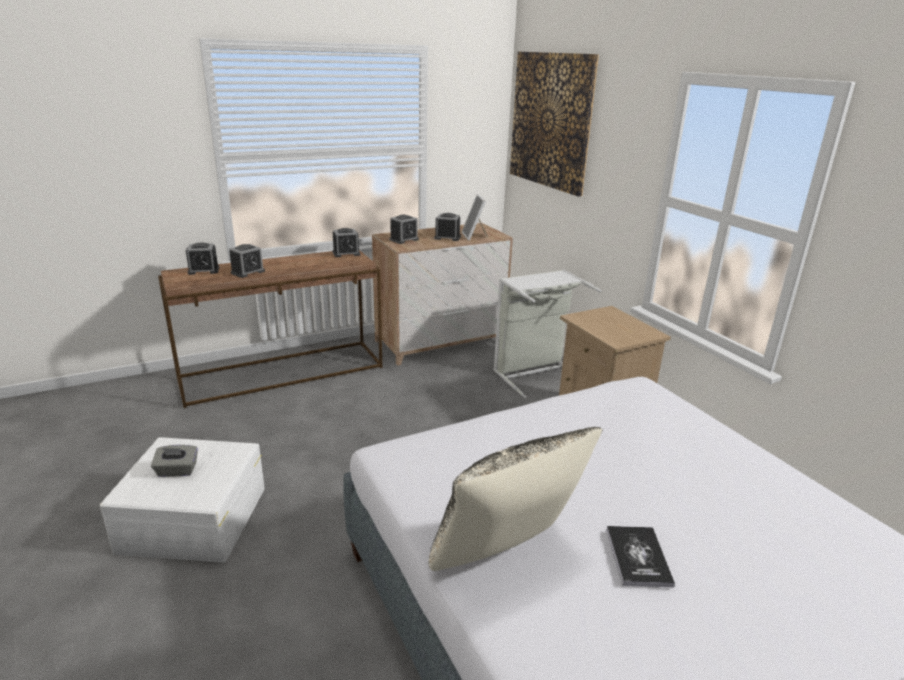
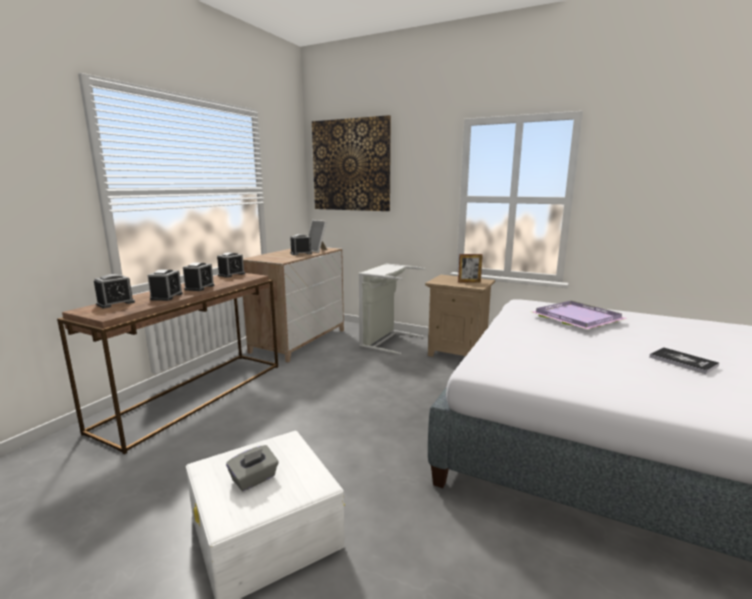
camera: 35 degrees left, 10 degrees down
alarm clock [390,215,419,244] -> alarm clock moved to [183,262,215,291]
beige pillow [429,427,602,571] -> none
none -> picture frame [458,254,483,282]
none -> purple tray [532,301,628,329]

